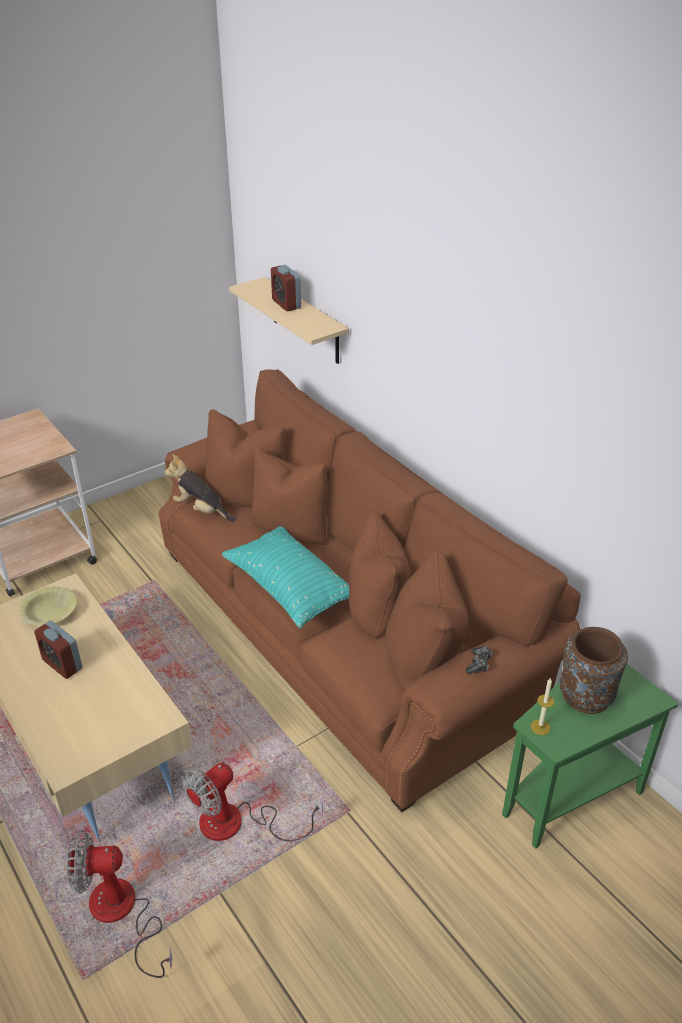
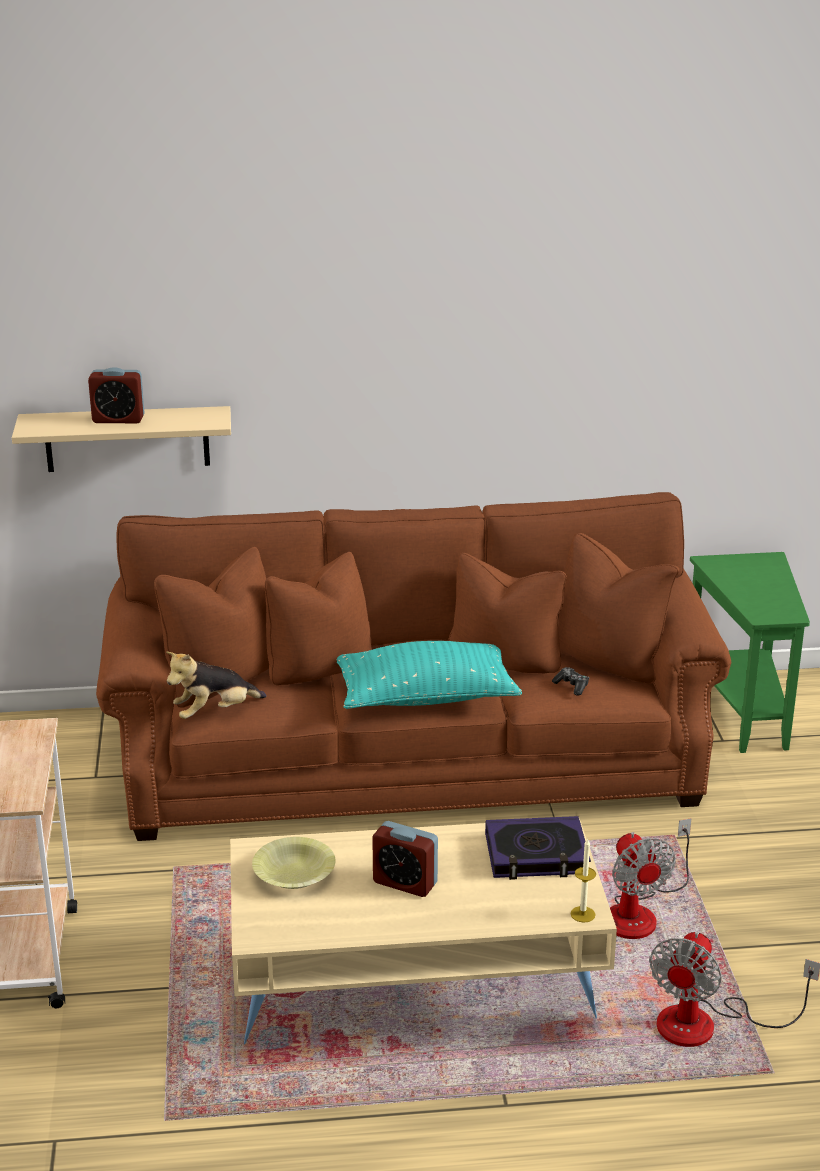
camera: 60 degrees left, 10 degrees down
alarm clock [34,621,82,679] -> alarm clock turned 45 degrees clockwise [372,821,438,897]
game controller [465,646,492,674] -> game controller moved to [552,667,589,696]
candle [531,677,554,735] -> candle moved to [571,838,596,923]
brown vase [559,627,628,714] -> none
none -> book [485,816,591,880]

